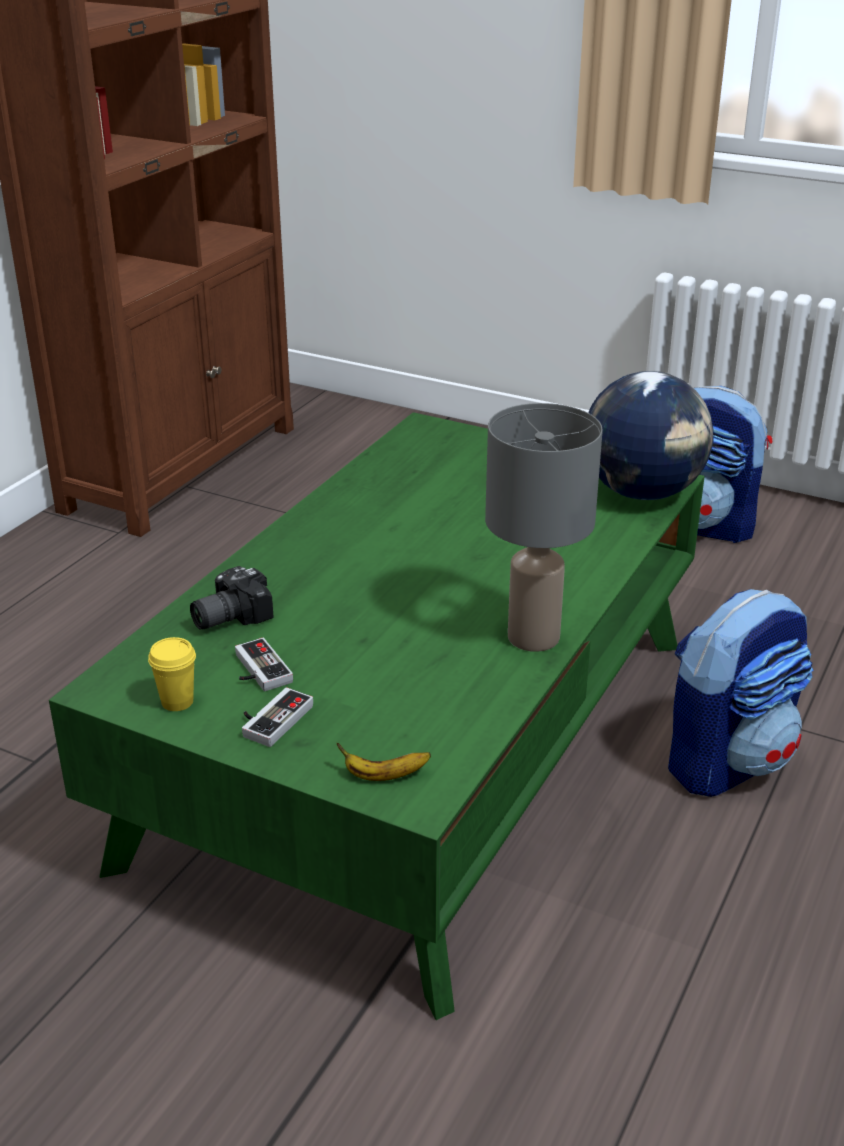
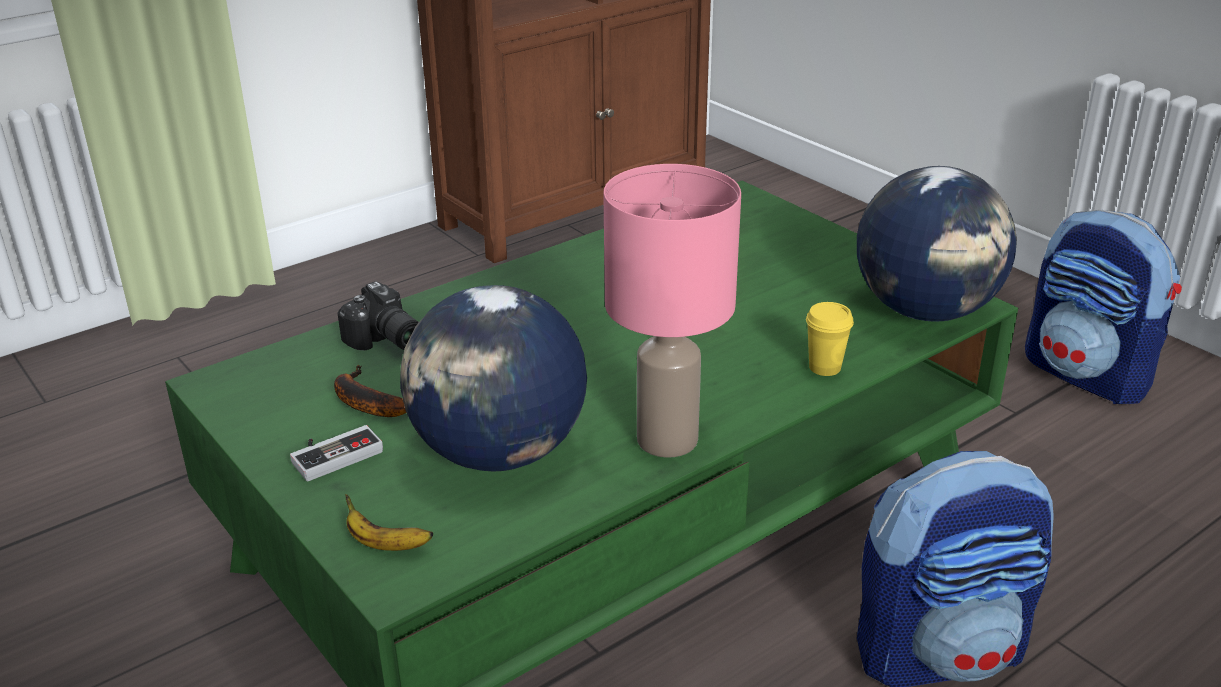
camera: 25 degrees right, 0 degrees up
yellow cup [148,637,196,711] -> yellow cup moved to [806,302,854,376]
camera [190,566,274,630] -> camera turned 120 degrees counterclockwise [337,281,419,350]
game controller [235,638,293,691] -> banana [334,365,406,417]
grey table lamp [485,403,603,652] -> pink table lamp [604,164,741,458]
none -> globe [400,285,587,472]

